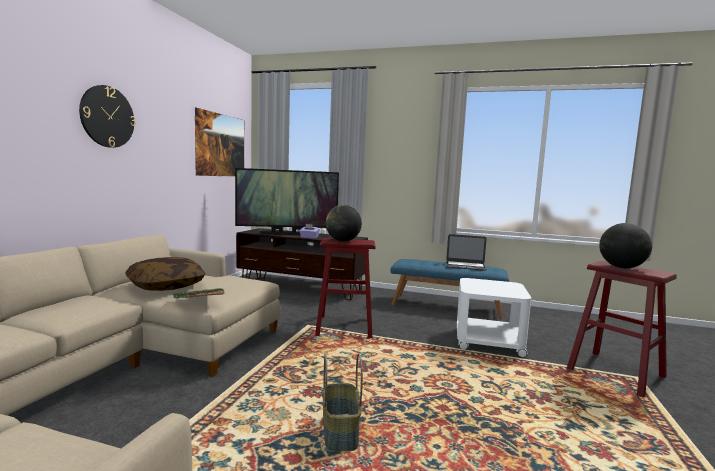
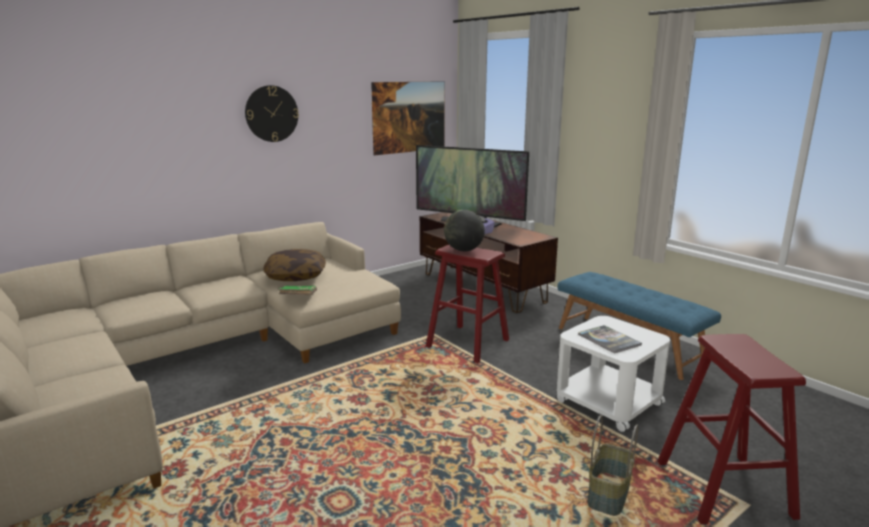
camera: 35 degrees right, 10 degrees up
basket [322,354,363,452] -> basket moved to [588,415,638,516]
laptop [446,234,487,271] -> none
globe [599,223,652,269] -> none
none -> book [578,325,642,354]

